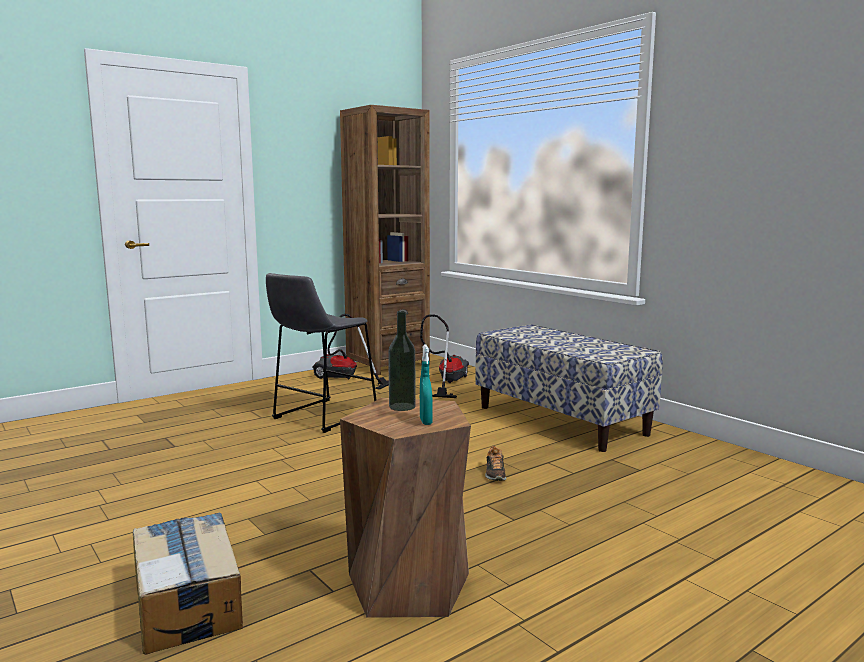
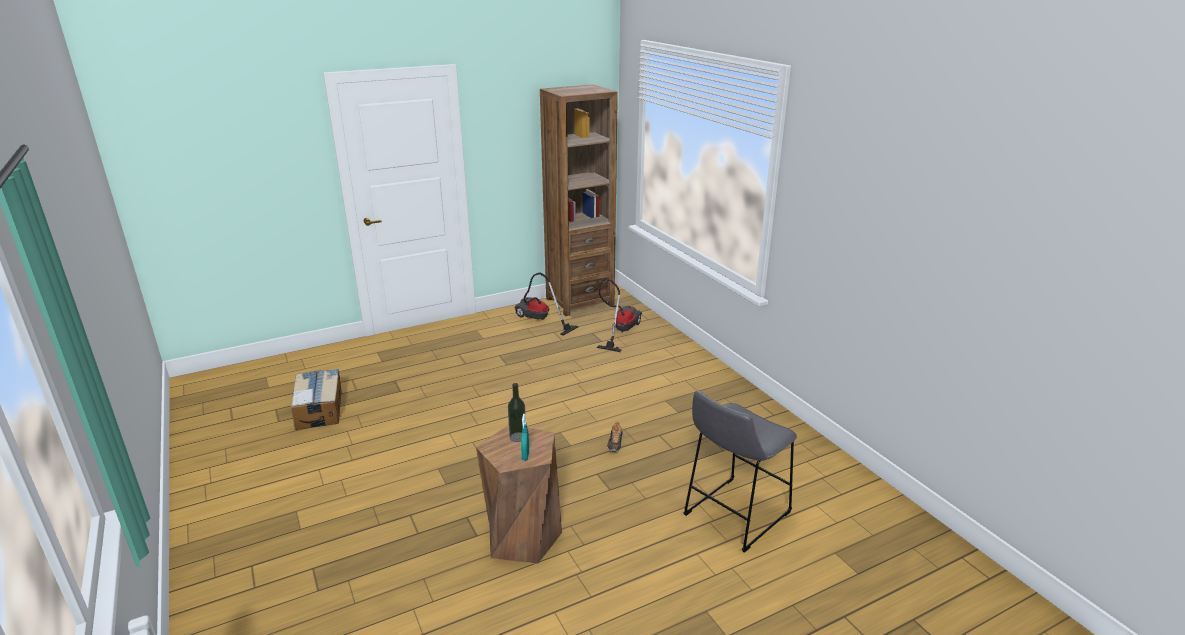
camera: 10 degrees right, 15 degrees up
cardboard box [133,513,243,655] -> cardboard box moved to [291,369,341,430]
grey stool [266,273,376,433] -> grey stool moved to [683,391,797,553]
bench [475,325,663,452] -> none

